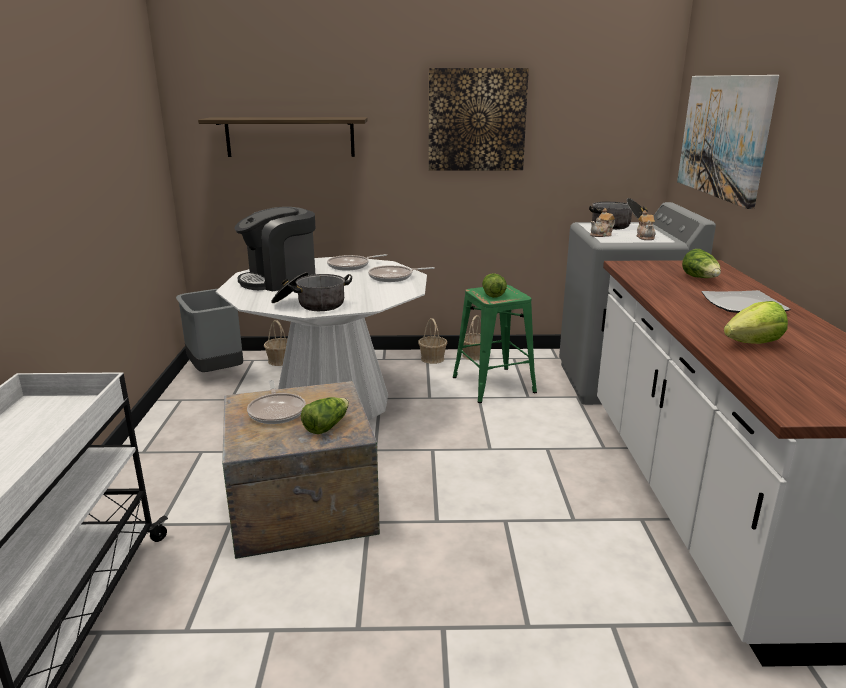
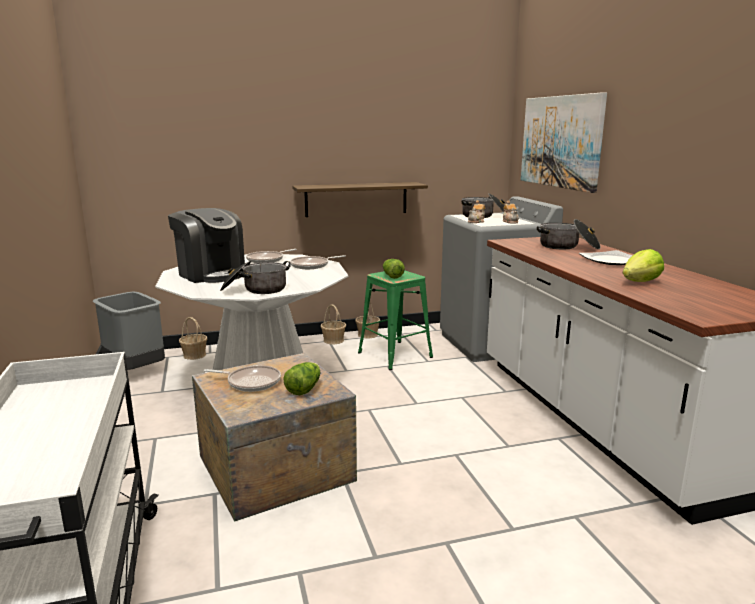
camera: 15 degrees left, 5 degrees down
shelf [198,117,368,157] -> shelf moved to [292,182,428,217]
coffee machine [234,207,316,291] -> coffee machine turned 90 degrees counterclockwise [168,208,245,283]
frying pan [247,380,306,424] -> frying pan turned 45 degrees counterclockwise [204,365,281,392]
picture [429,68,529,171] -> none
lettuce [682,249,721,278] -> cooking pot [537,219,601,249]

